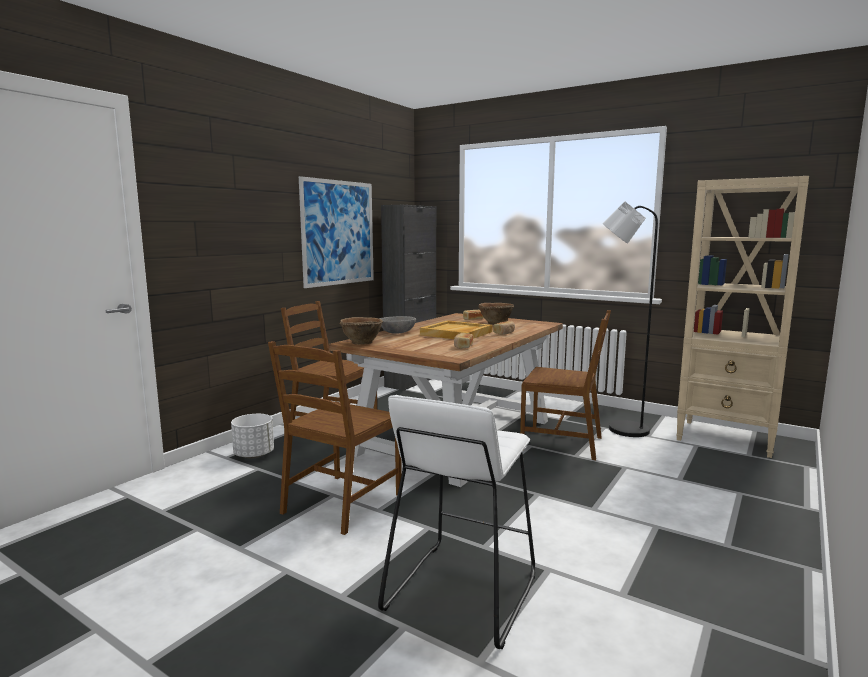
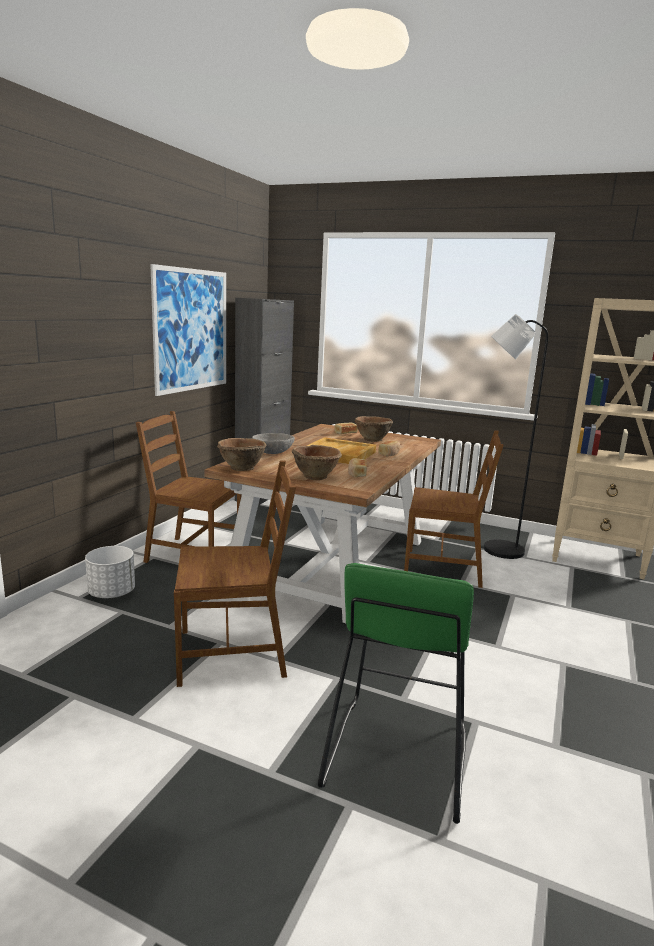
camera: 10 degrees left, 5 degrees up
brown chair [268,341,402,535] -> brown chair turned 120 degrees counterclockwise [174,460,296,687]
white stool [378,395,535,649] -> green stool [318,563,474,824]
none -> brown bowl [292,445,342,480]

